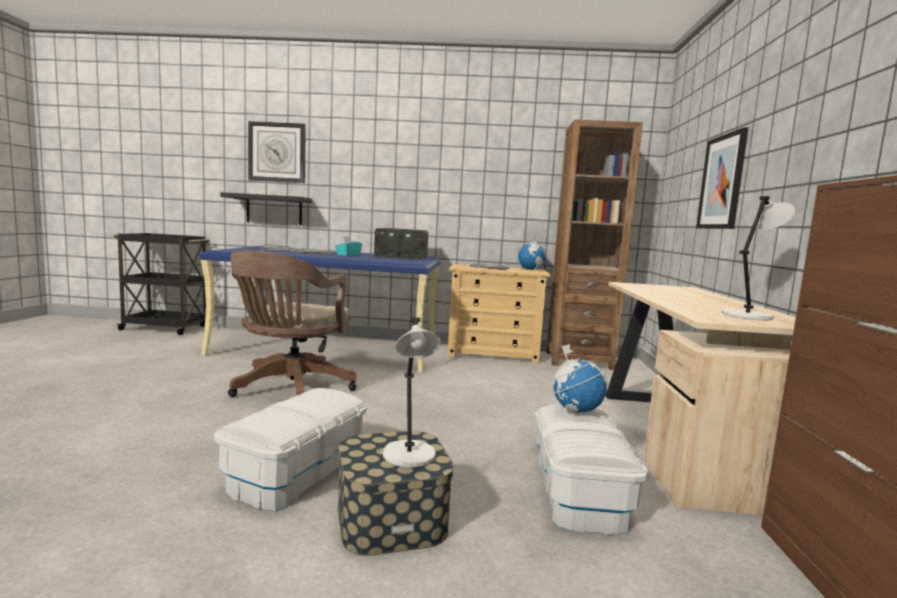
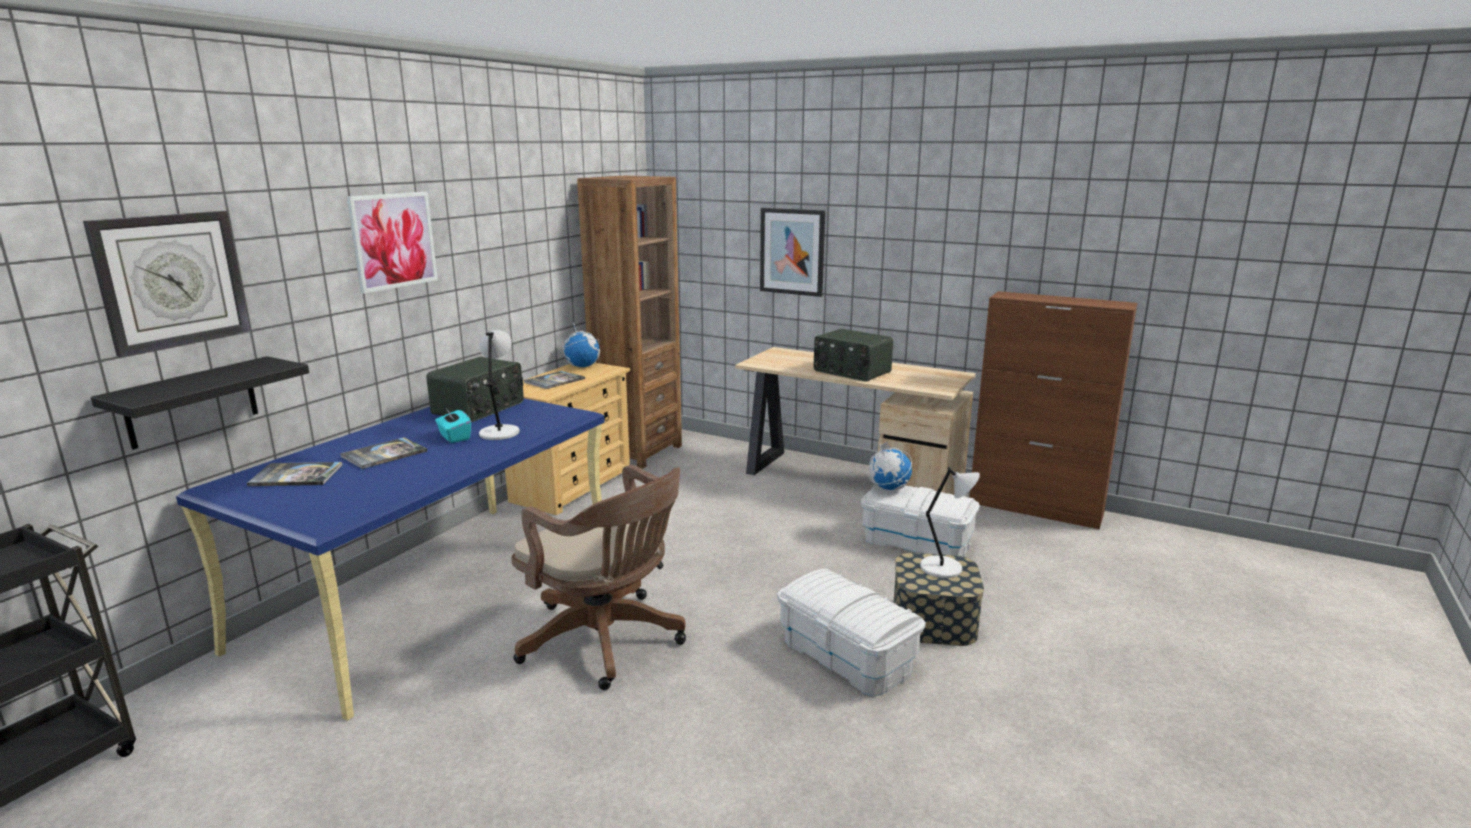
camera: 65 degrees left, 10 degrees up
grey table lamp [722,196,795,320] -> grey table lamp moved to [479,330,520,440]
none -> picture [347,192,438,294]
none -> radio [814,329,893,382]

